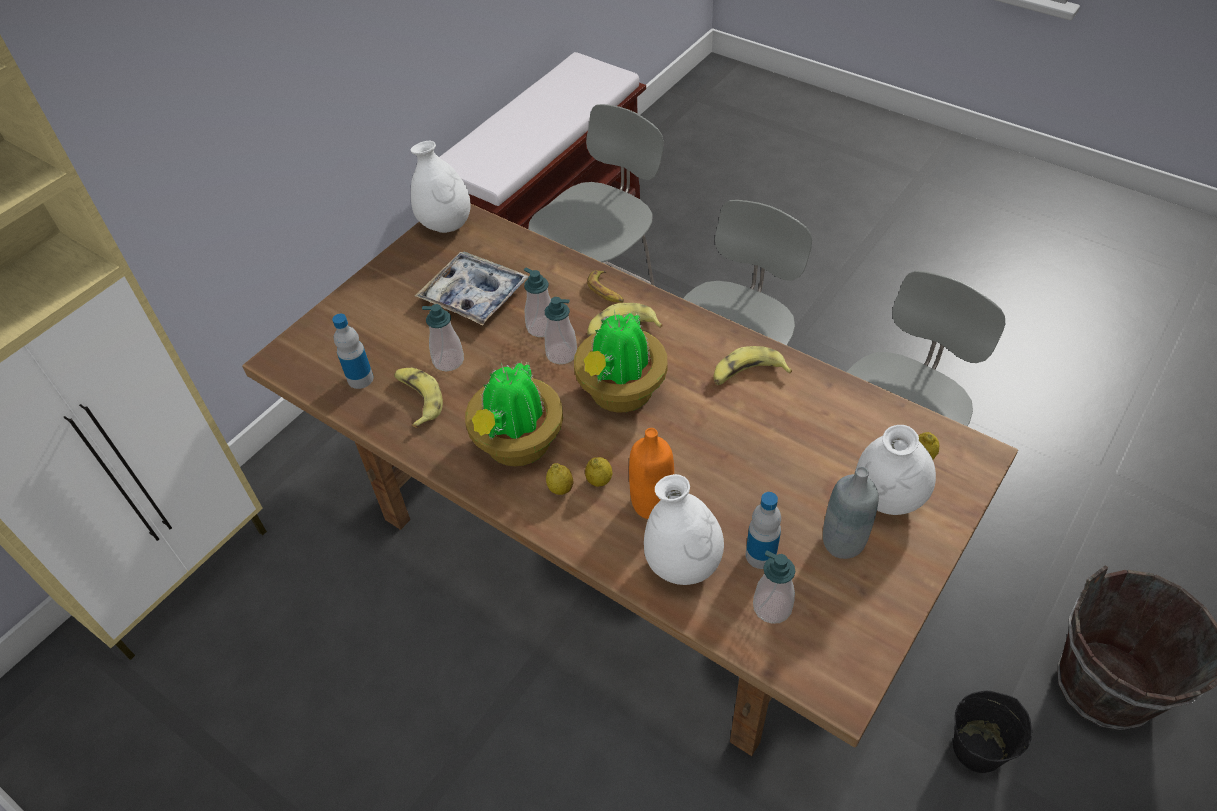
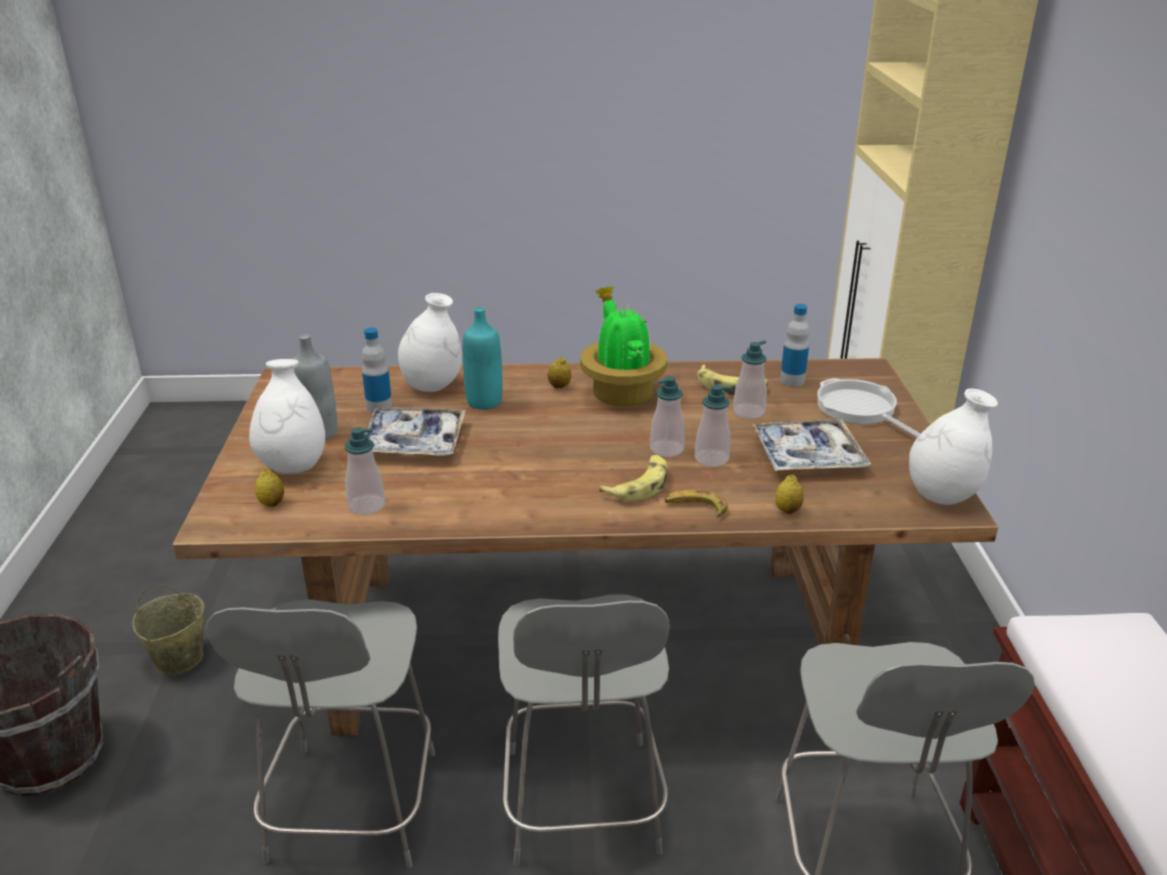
camera: 140 degrees right, 20 degrees down
potted plant [574,310,668,412] -> none
lemon [585,457,612,487] -> lemon moved to [775,475,804,514]
orange bottle [629,428,674,519] -> turquoise bottle [463,307,503,410]
banana [714,346,792,385] -> none
soap dispenser [753,551,795,624] -> soap dispenser moved to [344,427,385,515]
black bucket [953,691,1032,773] -> beige bucket [132,583,204,675]
none -> tray [365,407,466,456]
none -> frying pan [817,378,920,438]

